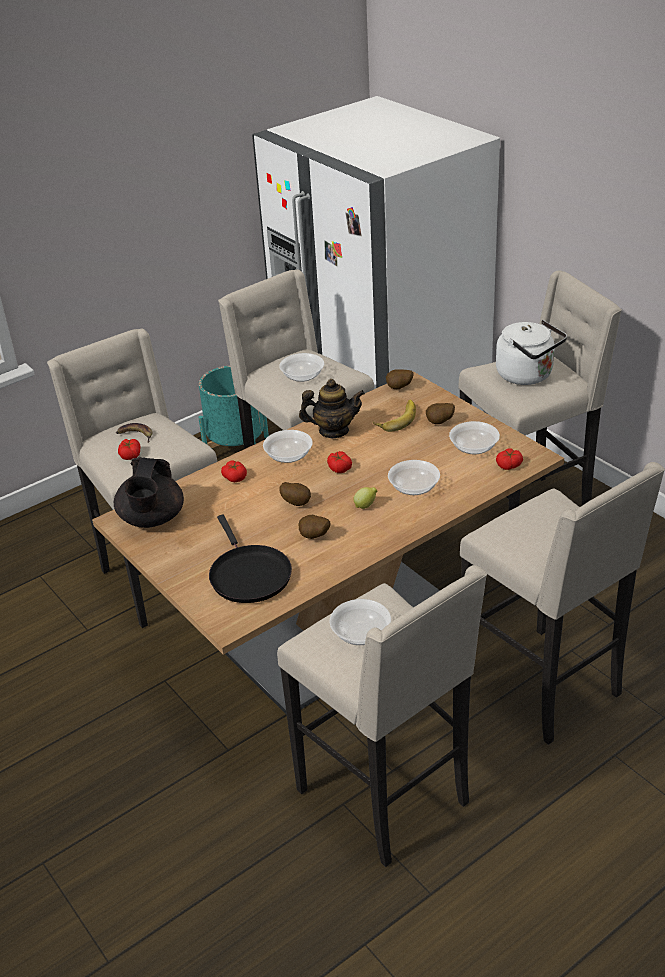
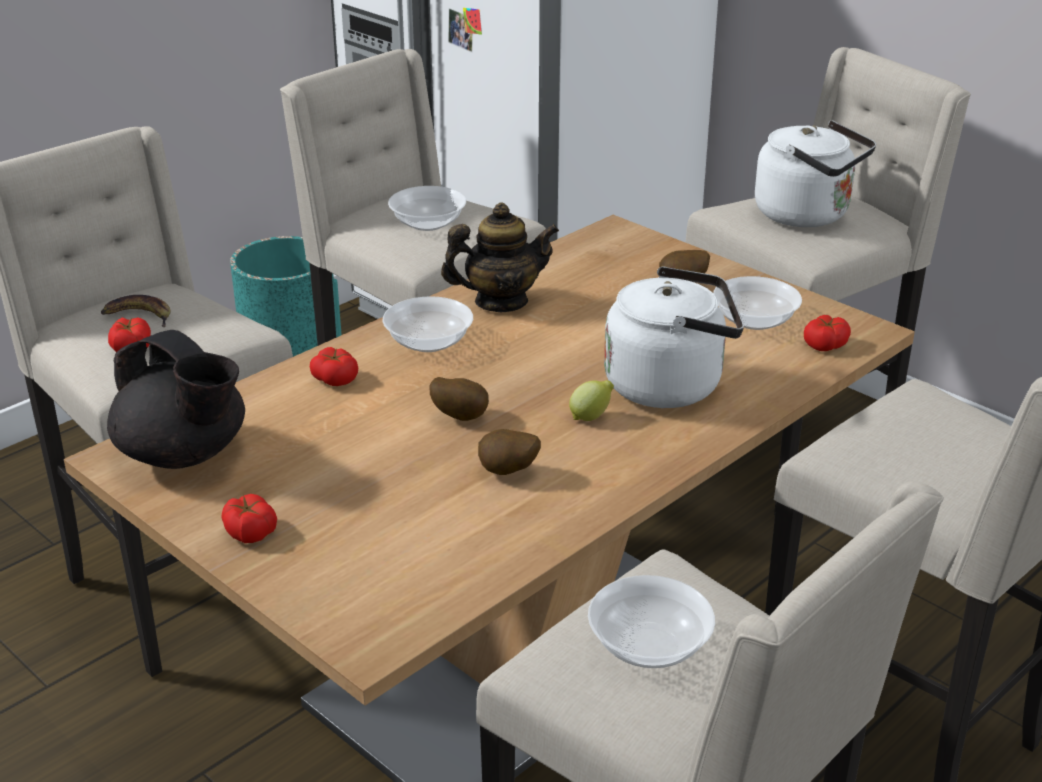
camera: 10 degrees left, 5 degrees down
black teapot [114,457,184,528] -> black teapot turned 45 degrees counterclockwise [107,330,245,469]
black frying pan [209,514,292,603] -> none
tomato [327,451,352,473] -> tomato moved to [221,494,277,543]
banana [373,400,416,432] -> none
potato [386,369,413,389] -> none
bowl [388,460,440,495] -> white kettle [604,266,744,408]

